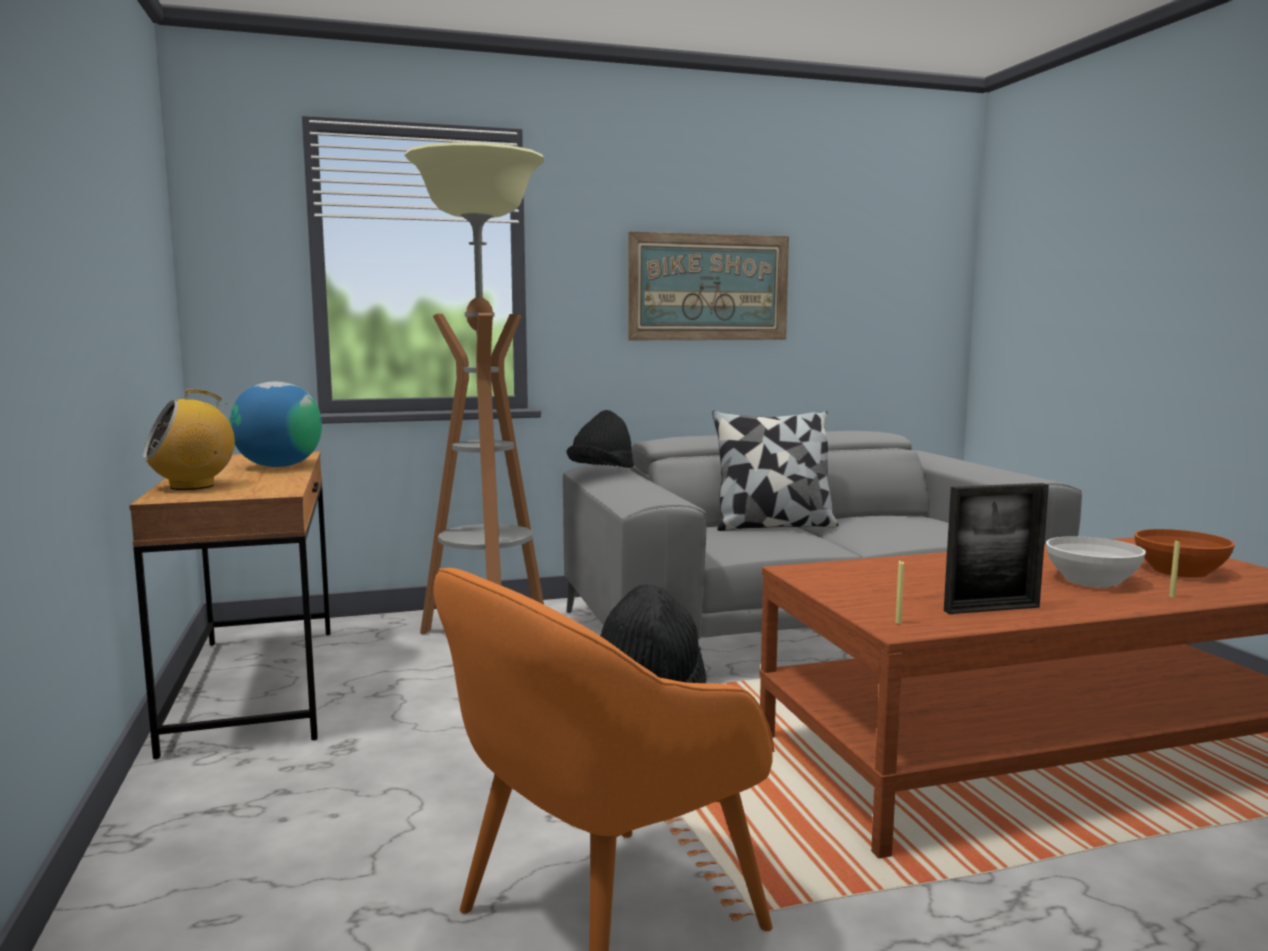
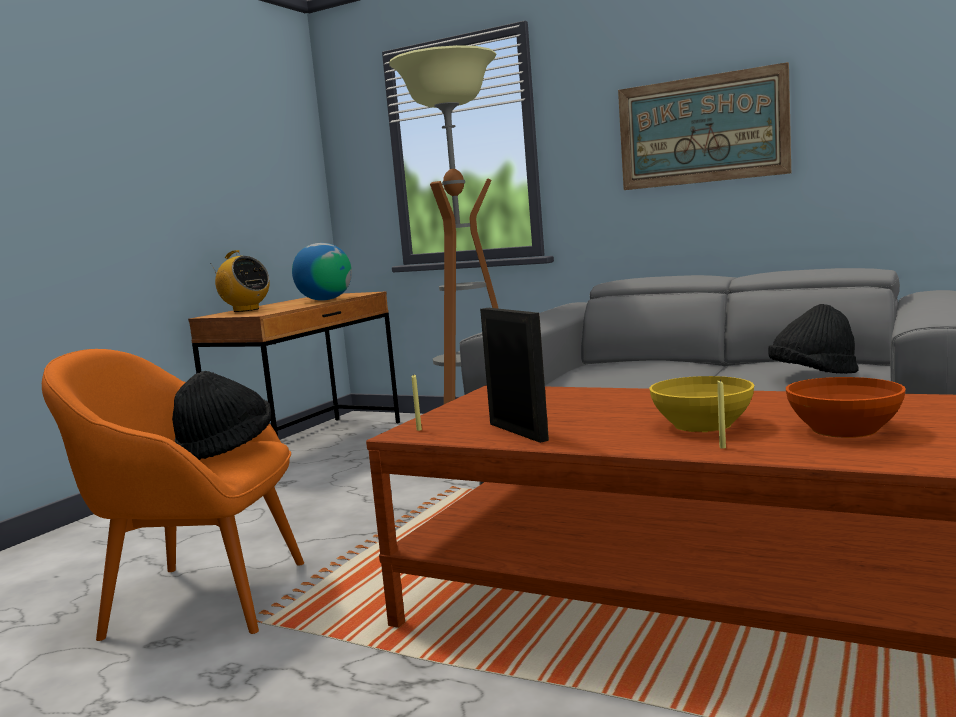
camera: 45 degrees right, 0 degrees up
radio [143,389,235,490] -> radio turned 150 degrees counterclockwise [211,250,270,312]
black hat [566,410,634,468] -> black hat moved to [768,304,859,374]
pillow [712,411,838,531] -> none
picture frame [944,483,1049,614] -> picture frame turned 150 degrees counterclockwise [480,308,549,443]
white bowl [1046,537,1146,588] -> yellow bowl [649,376,754,432]

